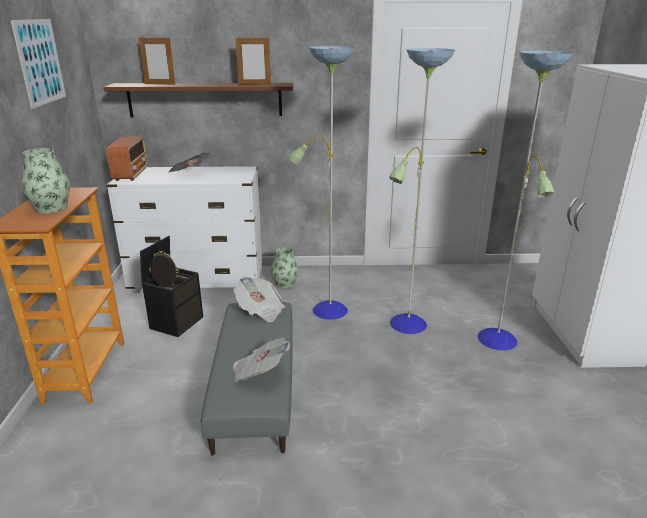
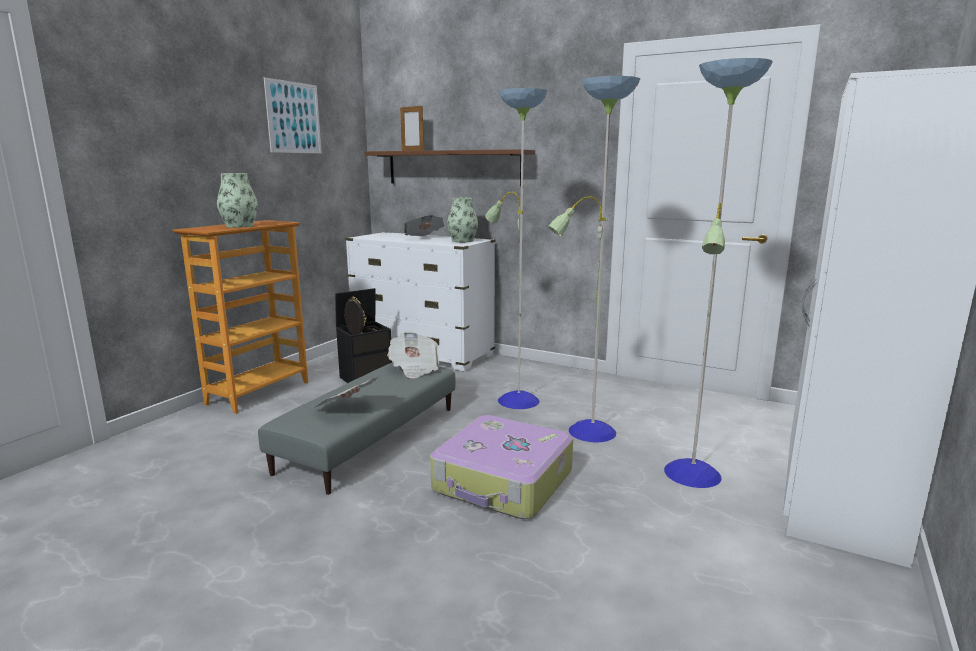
camera: 30 degrees right, 10 degrees down
radio [106,136,148,181] -> none
picture frame [235,36,271,85] -> none
vase [271,247,299,289] -> vase moved to [447,198,478,243]
none -> suitcase [430,415,573,519]

